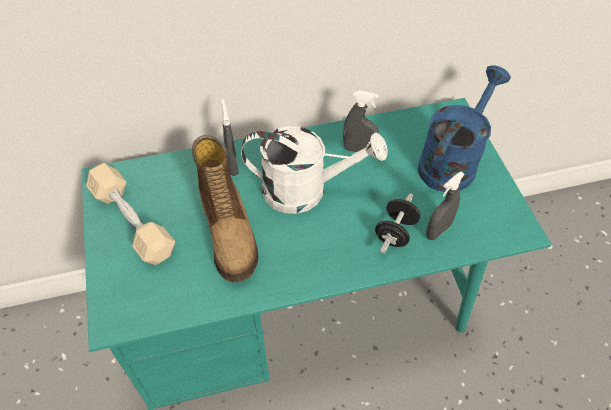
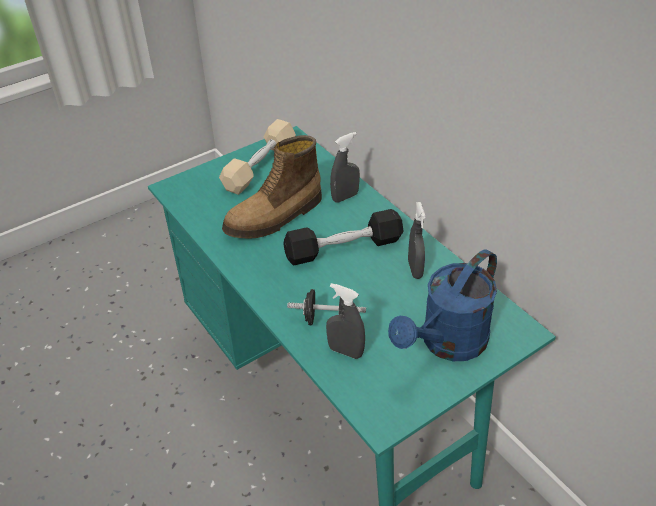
camera: 70 degrees right, 10 degrees down
white watering can [241,126,388,214] -> black dumbbell [283,209,404,265]
blue watering can [418,65,511,192] -> blue watering can turned 120 degrees clockwise [388,249,497,361]

